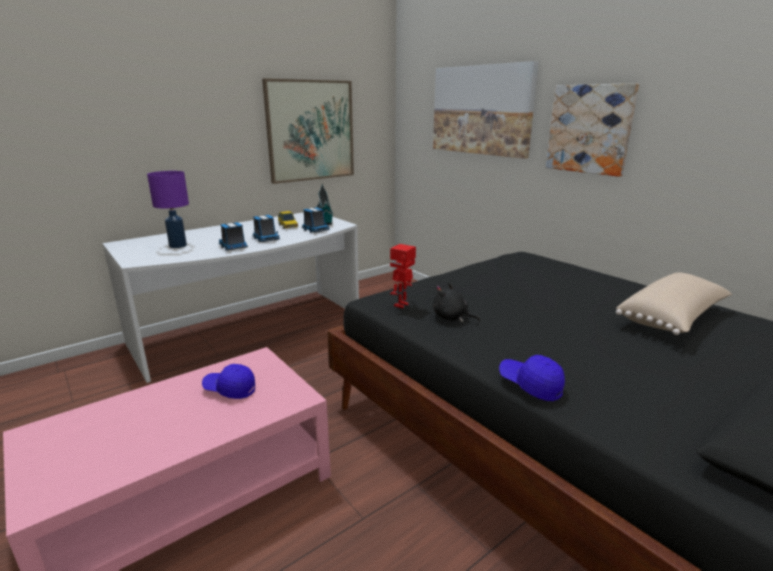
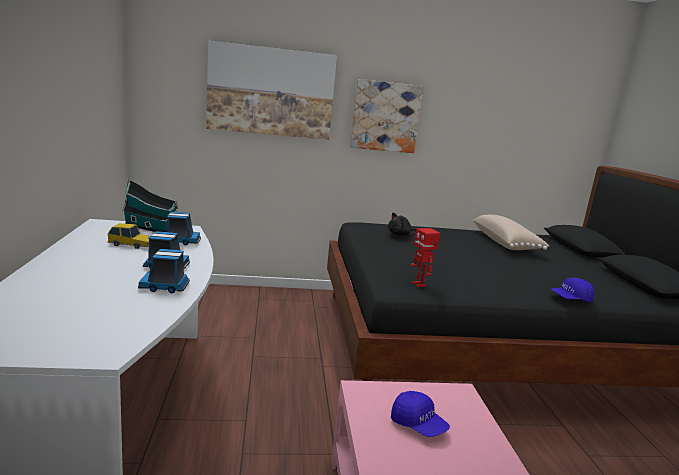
camera: 60 degrees left, 5 degrees down
purple table lamp [147,171,189,248] -> none
blue cap [202,364,255,399] -> blue cap turned 90 degrees counterclockwise [391,391,450,437]
picture [262,78,354,184] -> none
black plush toy [433,283,480,322] -> black plush toy moved to [388,213,416,236]

